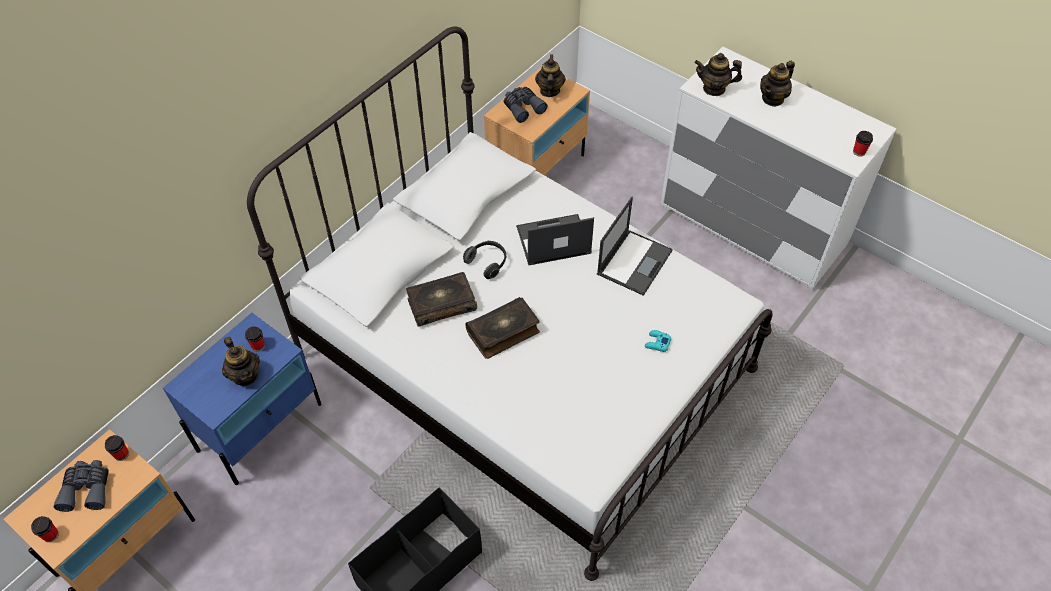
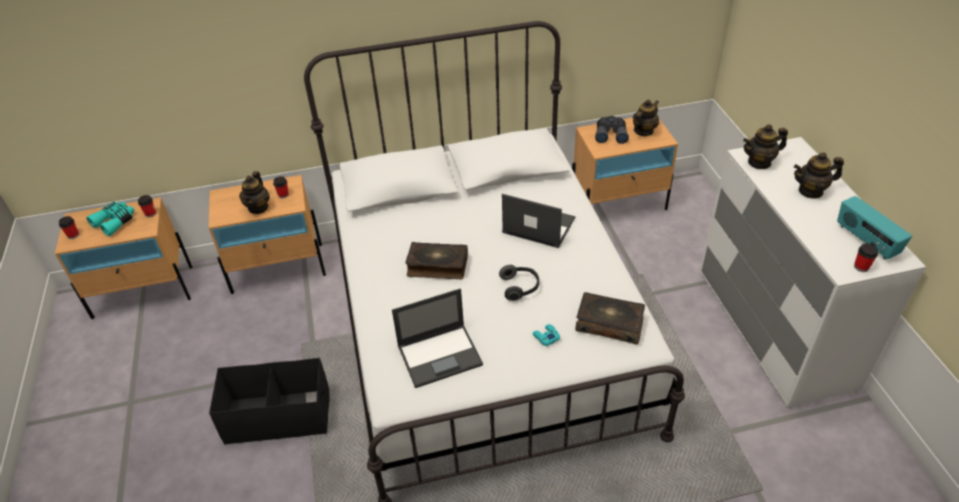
camera: 40 degrees right, 10 degrees down
grey binoculars [54,460,109,512] -> turquoise binoculars [86,202,135,236]
blue nightstand [163,313,322,485] -> beige nightstand [209,175,326,294]
book [406,272,477,327] -> book moved to [576,292,645,344]
headphones [463,241,506,279] -> headphones moved to [499,265,539,301]
laptop [597,197,673,296] -> laptop moved to [392,289,483,388]
teapot [695,53,742,96] -> teapot turned 60 degrees counterclockwise [743,124,788,169]
none -> radio [837,196,912,260]

